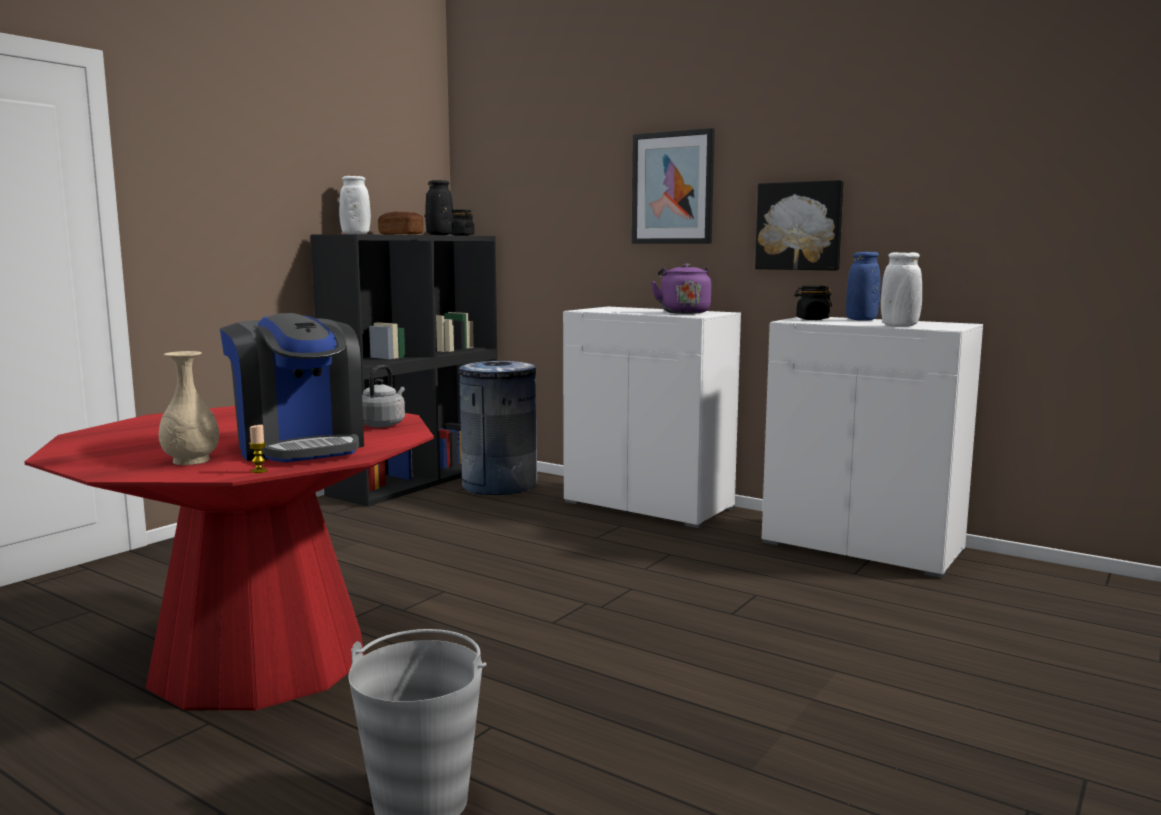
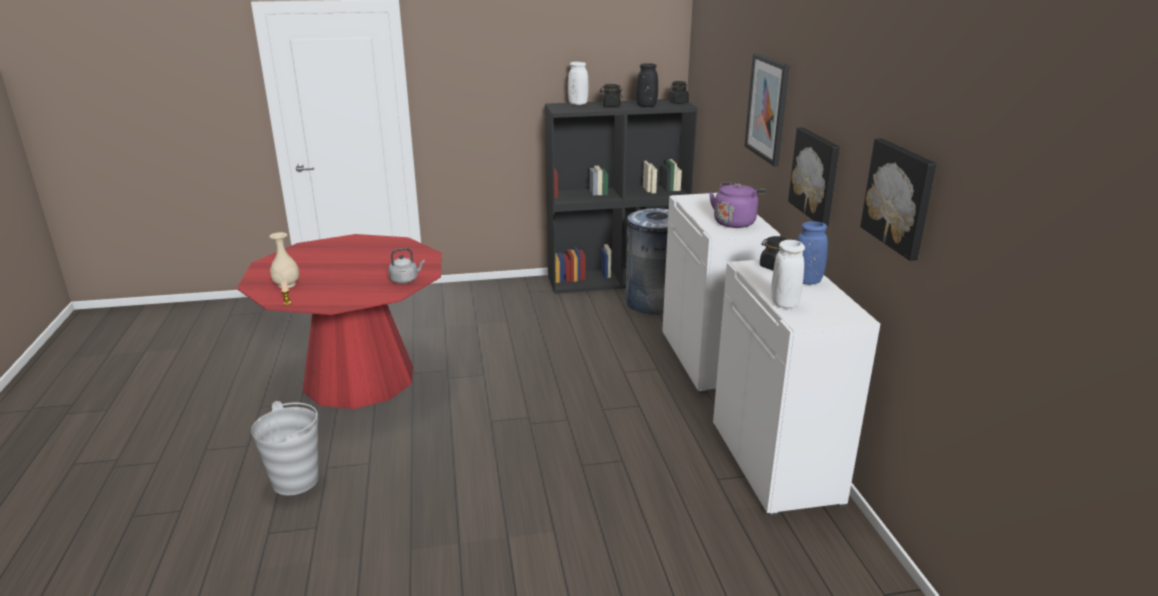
camera: 45 degrees right, 15 degrees up
coffee machine [220,313,364,462] -> none
bread [378,212,424,235] -> black jar [600,84,623,107]
none -> picture [860,138,936,261]

